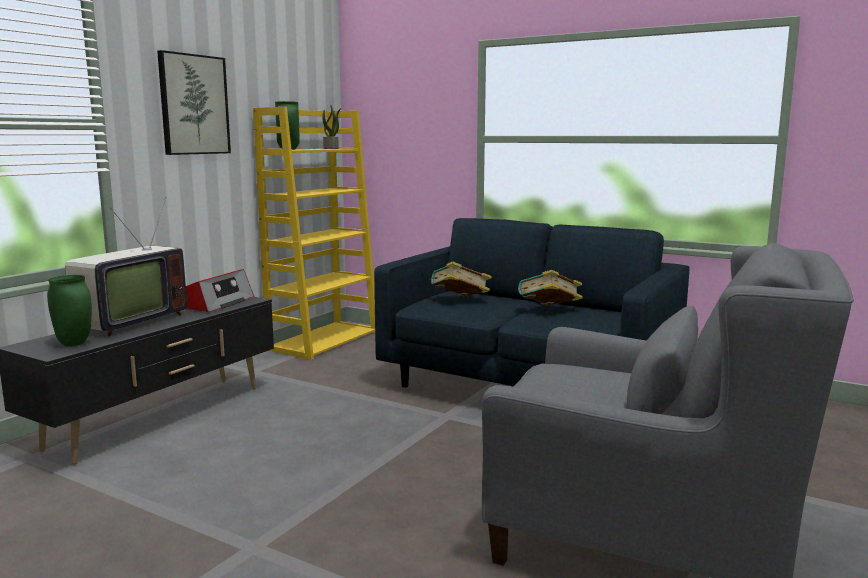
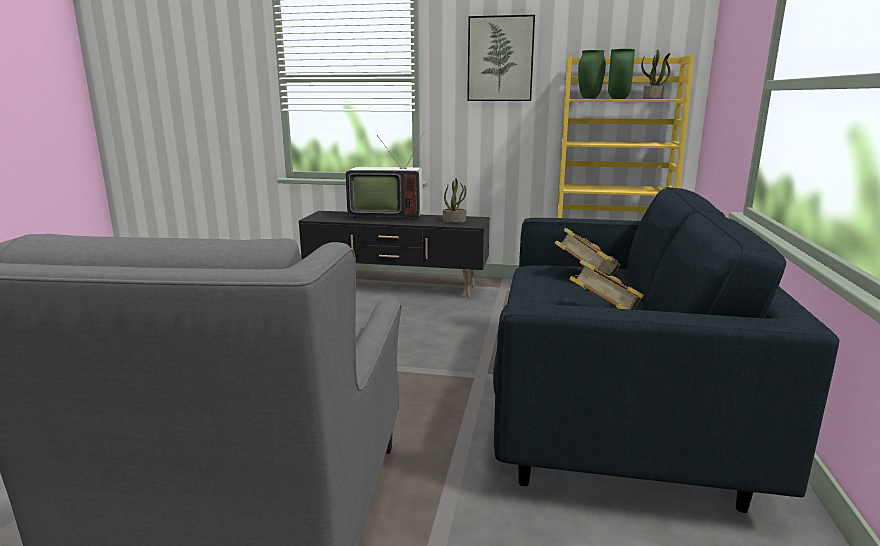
camera: 70 degrees right, 5 degrees up
green vase [47,275,92,347] -> green vase moved to [608,49,635,99]
radio [186,269,254,312] -> potted plant [443,179,466,223]

